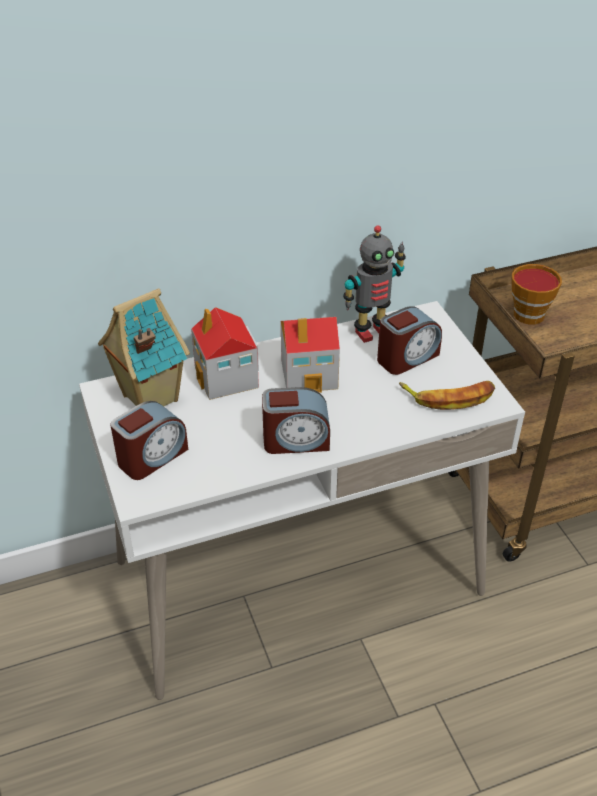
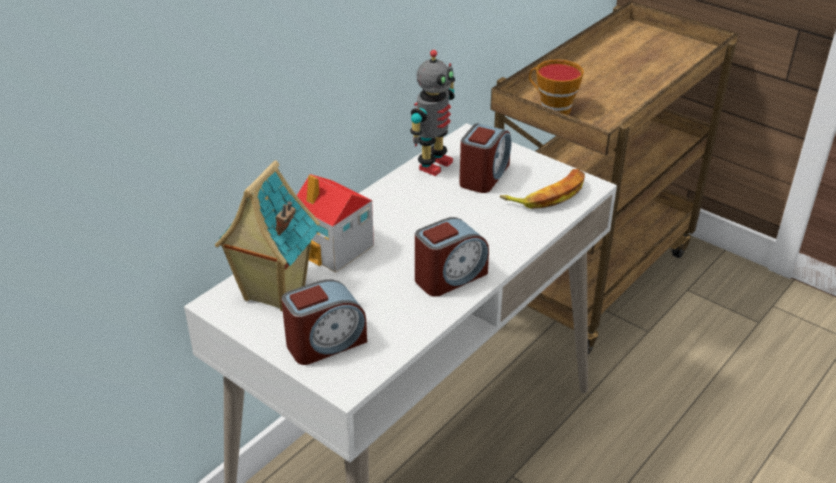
camera: 30 degrees left, 5 degrees down
alarm clock [111,401,188,480] -> alarm clock turned 45 degrees clockwise [281,279,367,365]
toy house [281,317,340,393] -> none

